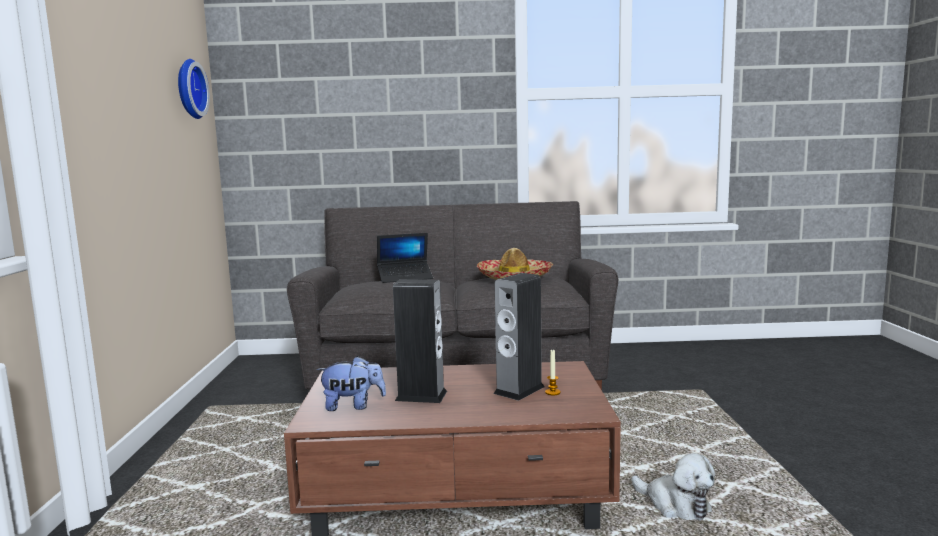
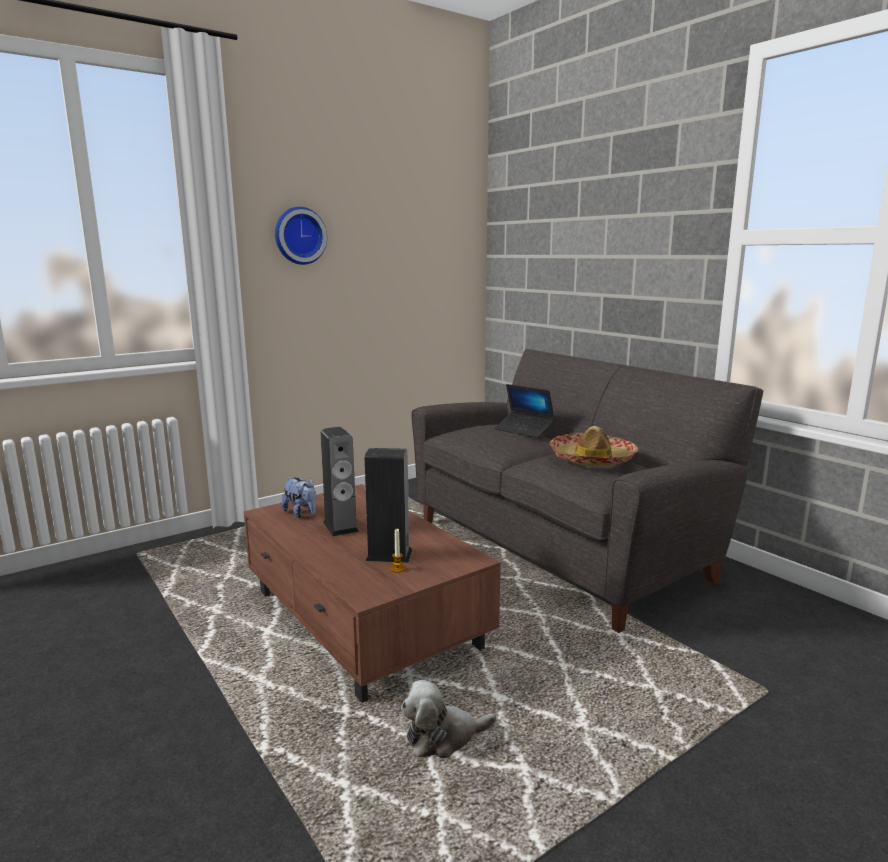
camera: 55 degrees right, 5 degrees up
wall clock [178,59,210,119] -> wall clock moved to [275,207,327,265]
plush toy [631,453,715,521] -> plush toy turned 60 degrees clockwise [401,680,496,758]

